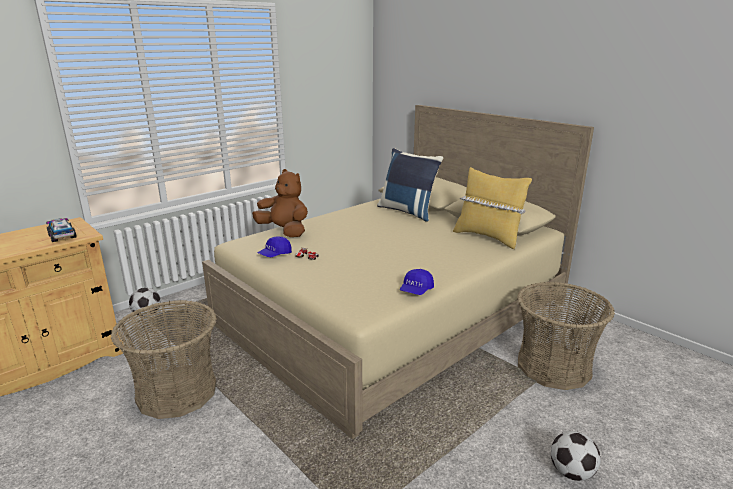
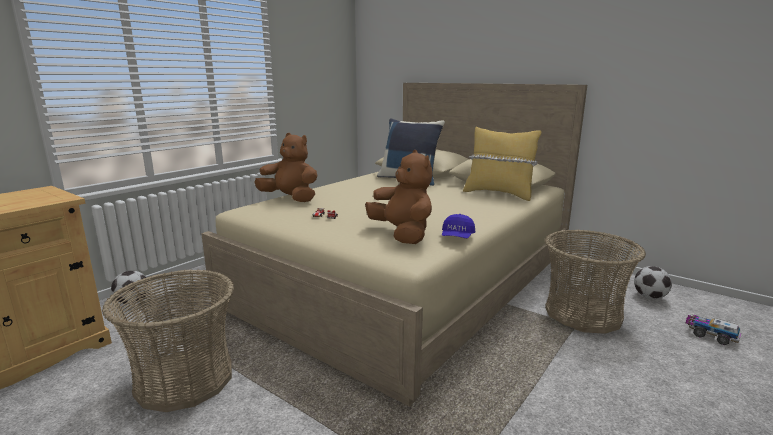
camera: 10 degrees left, 5 degrees down
toy truck [46,218,77,242] -> toy truck moved to [686,314,741,345]
blue cap [257,237,292,257] -> none
football [551,431,600,481] -> football moved to [634,266,672,299]
none -> brown plush toy [365,150,432,244]

